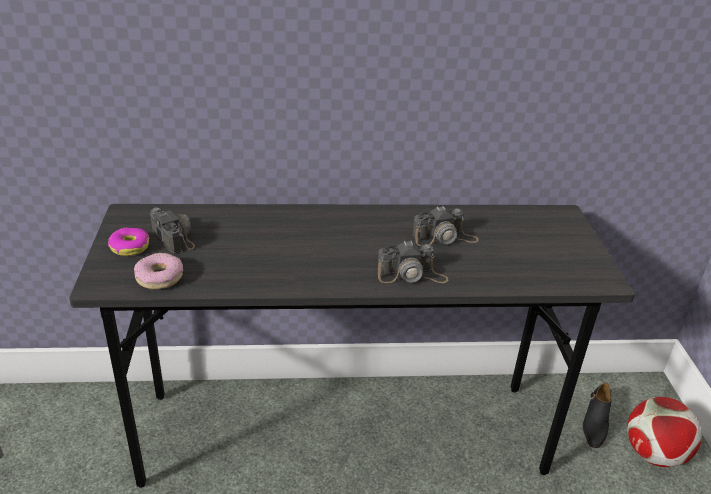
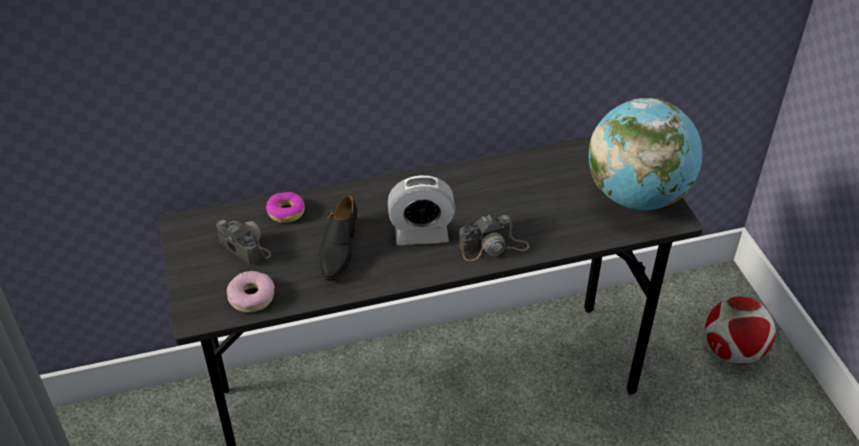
camera: 10 degrees left, 10 degrees up
donut [108,228,150,256] -> donut moved to [266,192,305,223]
camera [412,206,479,246] -> none
black shoe [583,383,611,448] -> black shoe moved to [319,195,357,281]
none -> alarm clock [388,175,455,245]
none -> globe [589,98,702,210]

